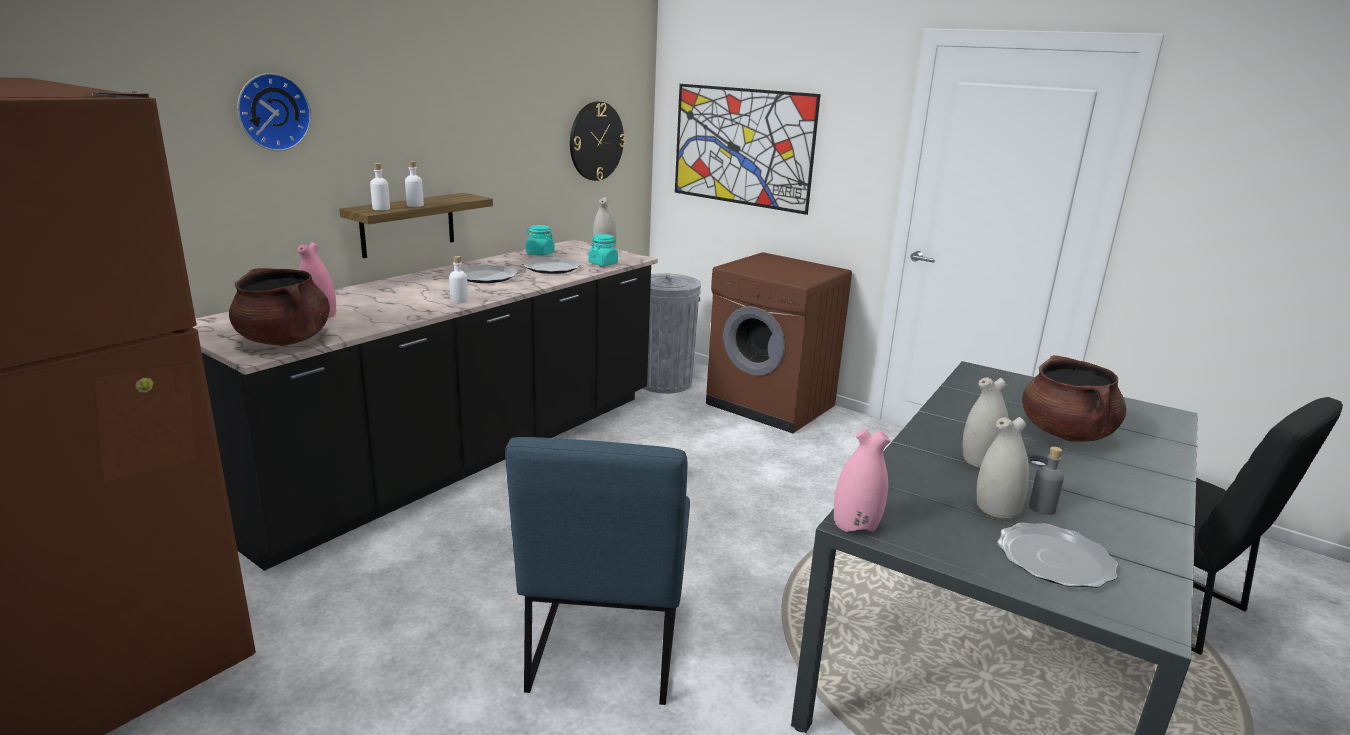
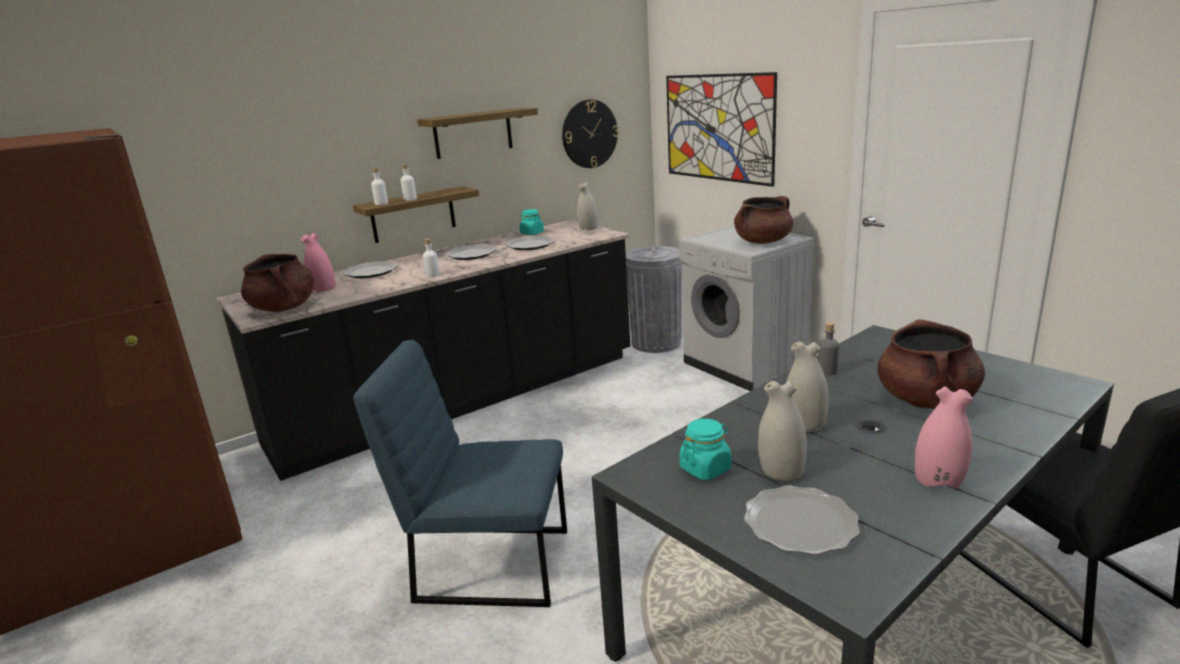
camera: 20 degrees right, 0 degrees up
wall clock [237,73,311,151] -> none
blue chair [505,437,690,705] -> blue chair turned 75 degrees clockwise [353,340,567,607]
turquoise jar [589,234,618,266] -> turquoise jar moved to [680,419,731,480]
brown washing machine [706,252,852,433] -> white washing machine [679,225,814,391]
pink vase [834,429,891,532] -> pink vase moved to [915,386,973,489]
grey bottle [1029,446,1064,515] -> grey bottle moved to [818,322,839,375]
none -> plate [343,261,398,278]
none -> shelf [417,108,538,159]
none -> brown cooking pot [734,196,793,244]

